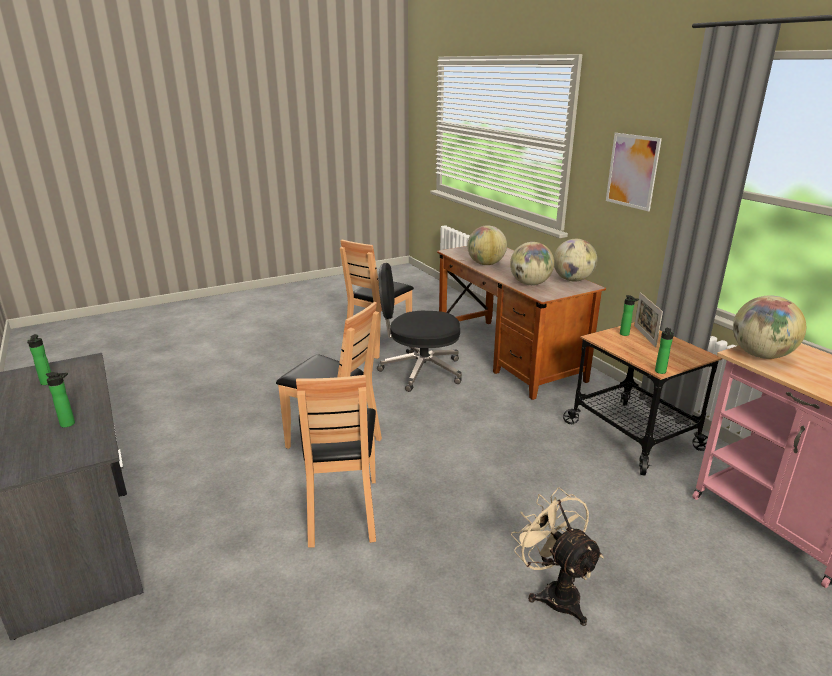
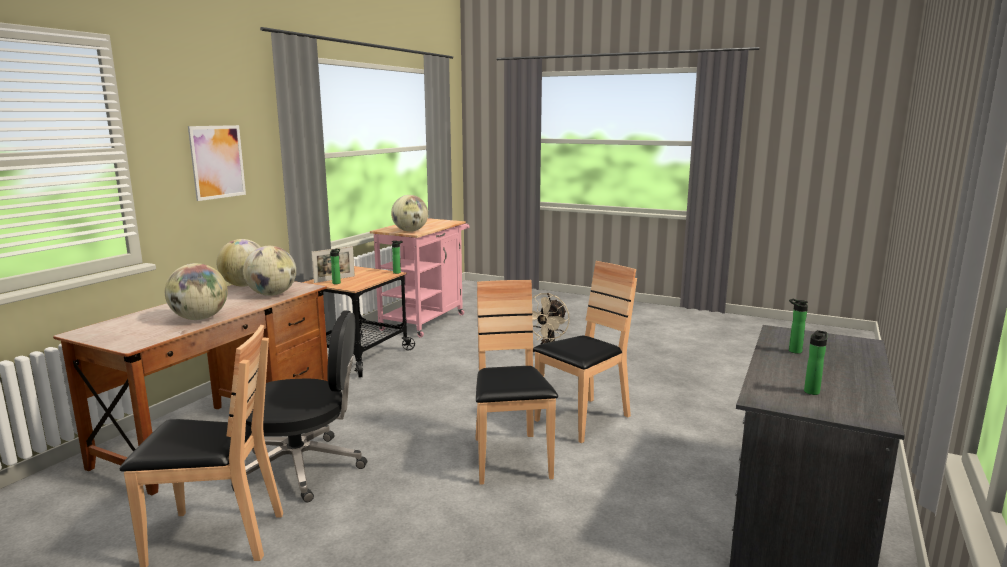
camera: 125 degrees left, 10 degrees down
black office chair [377,263,462,392] -> black office chair turned 60 degrees counterclockwise [231,310,367,502]

